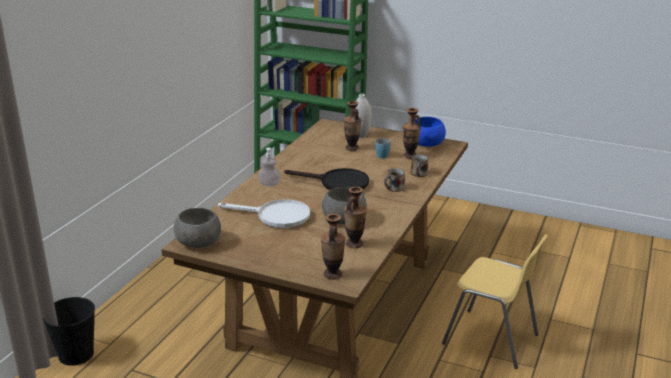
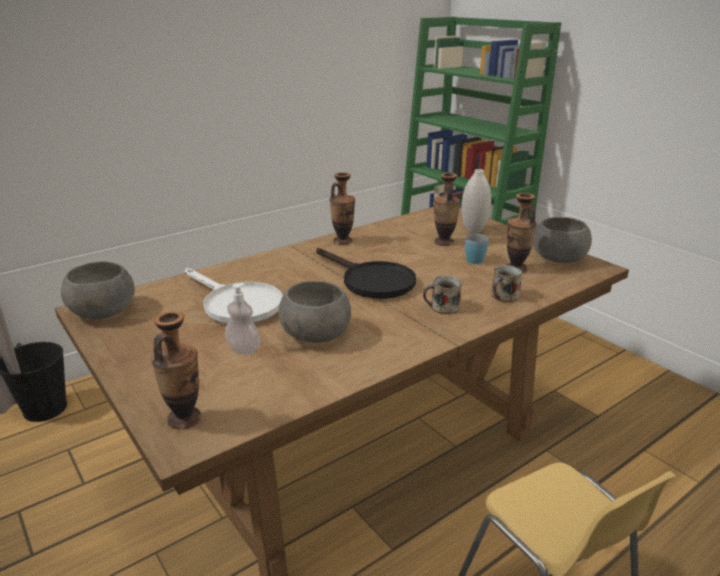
camera: 30 degrees right, 0 degrees up
soap dispenser [258,147,280,186] -> soap dispenser moved to [225,283,260,355]
vase [344,187,366,248] -> vase moved to [329,172,355,245]
blue bowl [415,117,446,147] -> grey bowl [533,217,592,263]

